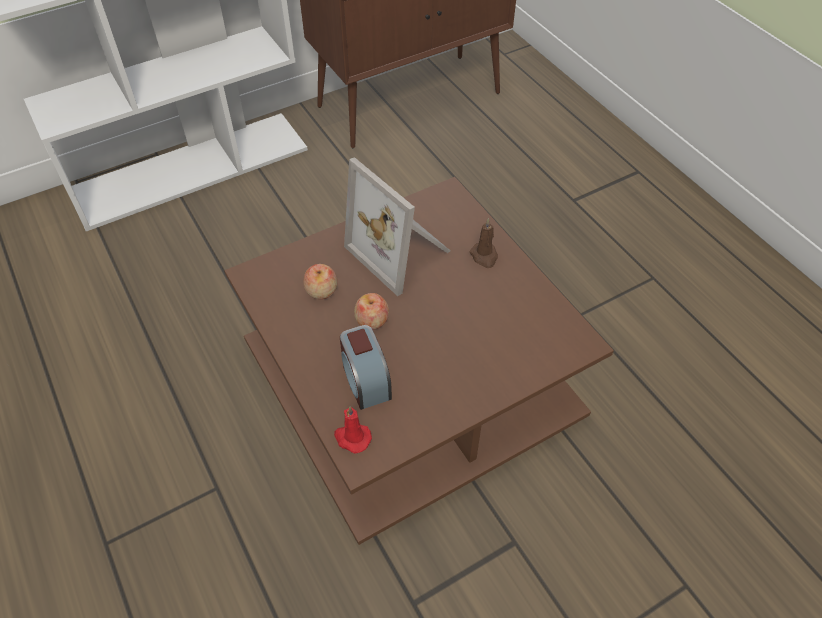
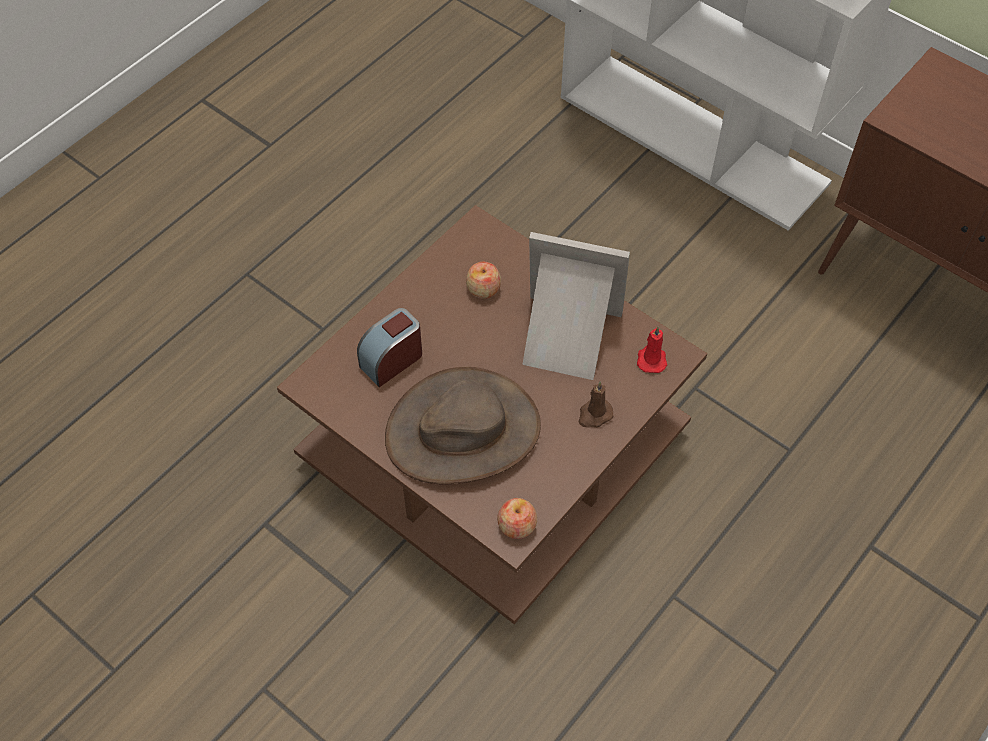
camera: 70 degrees right, 5 degrees up
red candle [334,406,372,453] -> red candle moved to [637,327,667,373]
picture frame [344,157,450,296] -> picture frame turned 75 degrees clockwise [522,232,630,380]
apple [354,293,389,330] -> apple moved to [497,498,537,539]
none -> brown hat [385,367,541,484]

